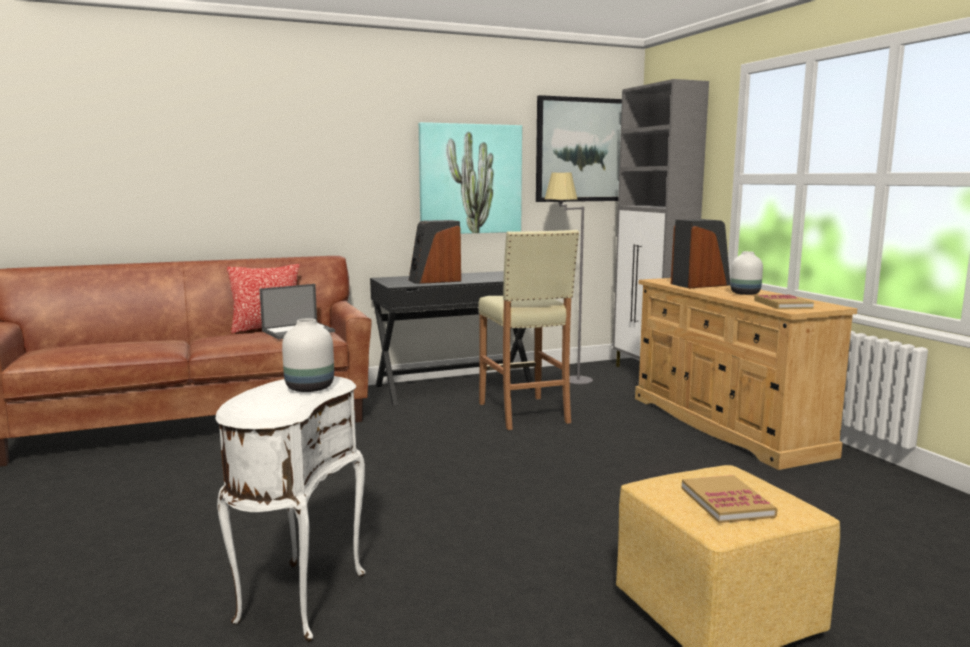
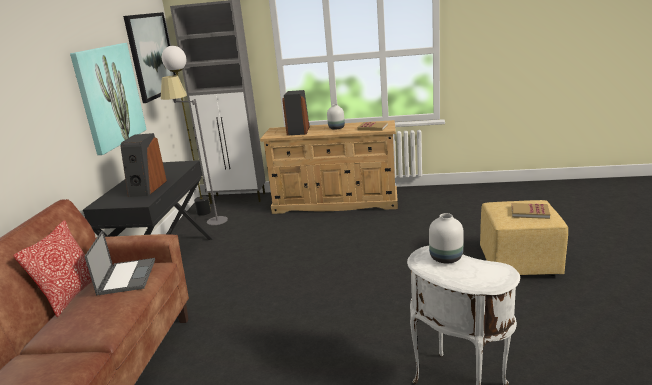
camera: 60 degrees left, 10 degrees up
beige stool [478,230,579,430] -> none
none -> floor lamp [162,46,211,216]

